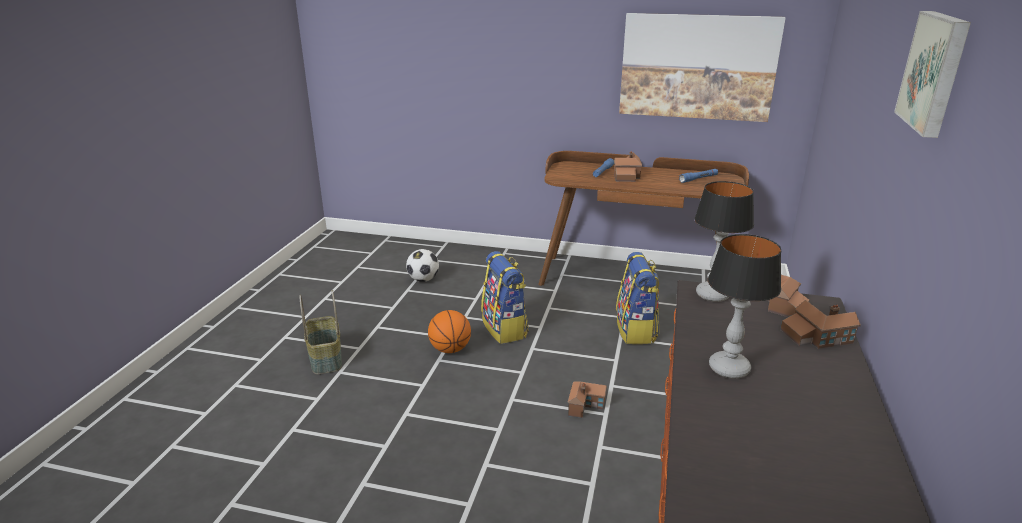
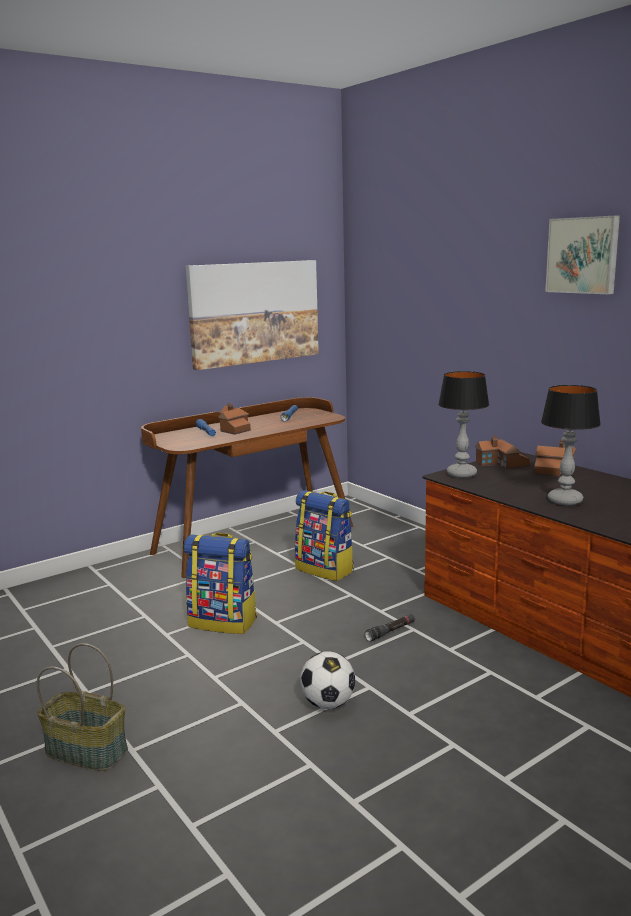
camera: 50 degrees left, 10 degrees down
football [406,249,439,282] -> football moved to [300,651,356,709]
basketball [428,310,471,353] -> none
toy house [567,381,607,418] -> black flashlight [365,614,415,642]

